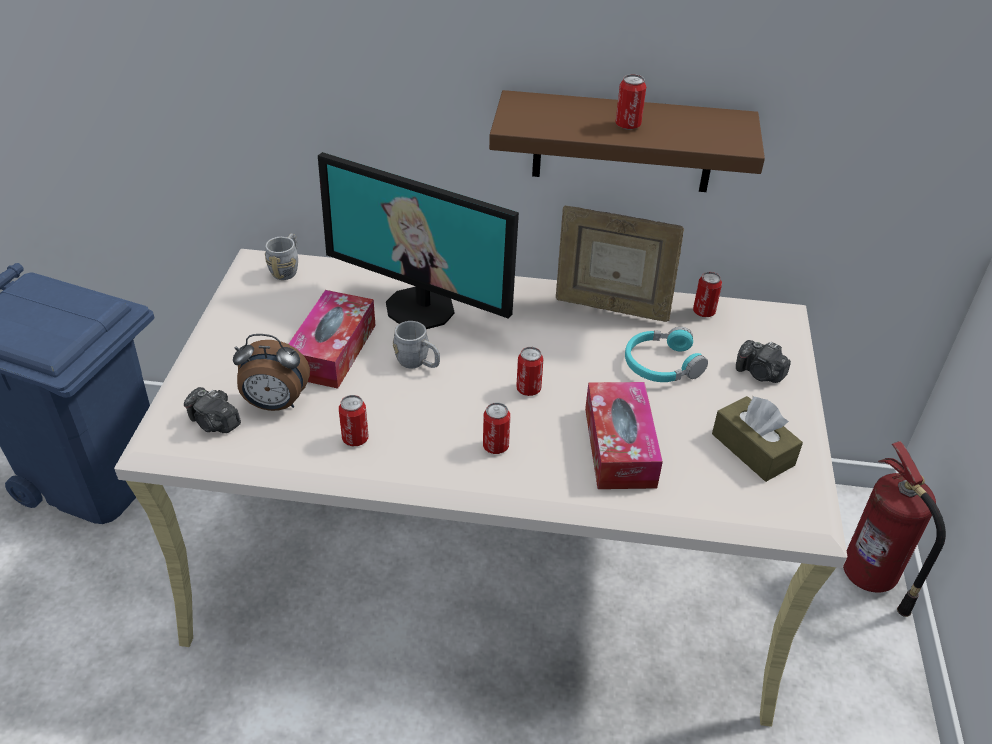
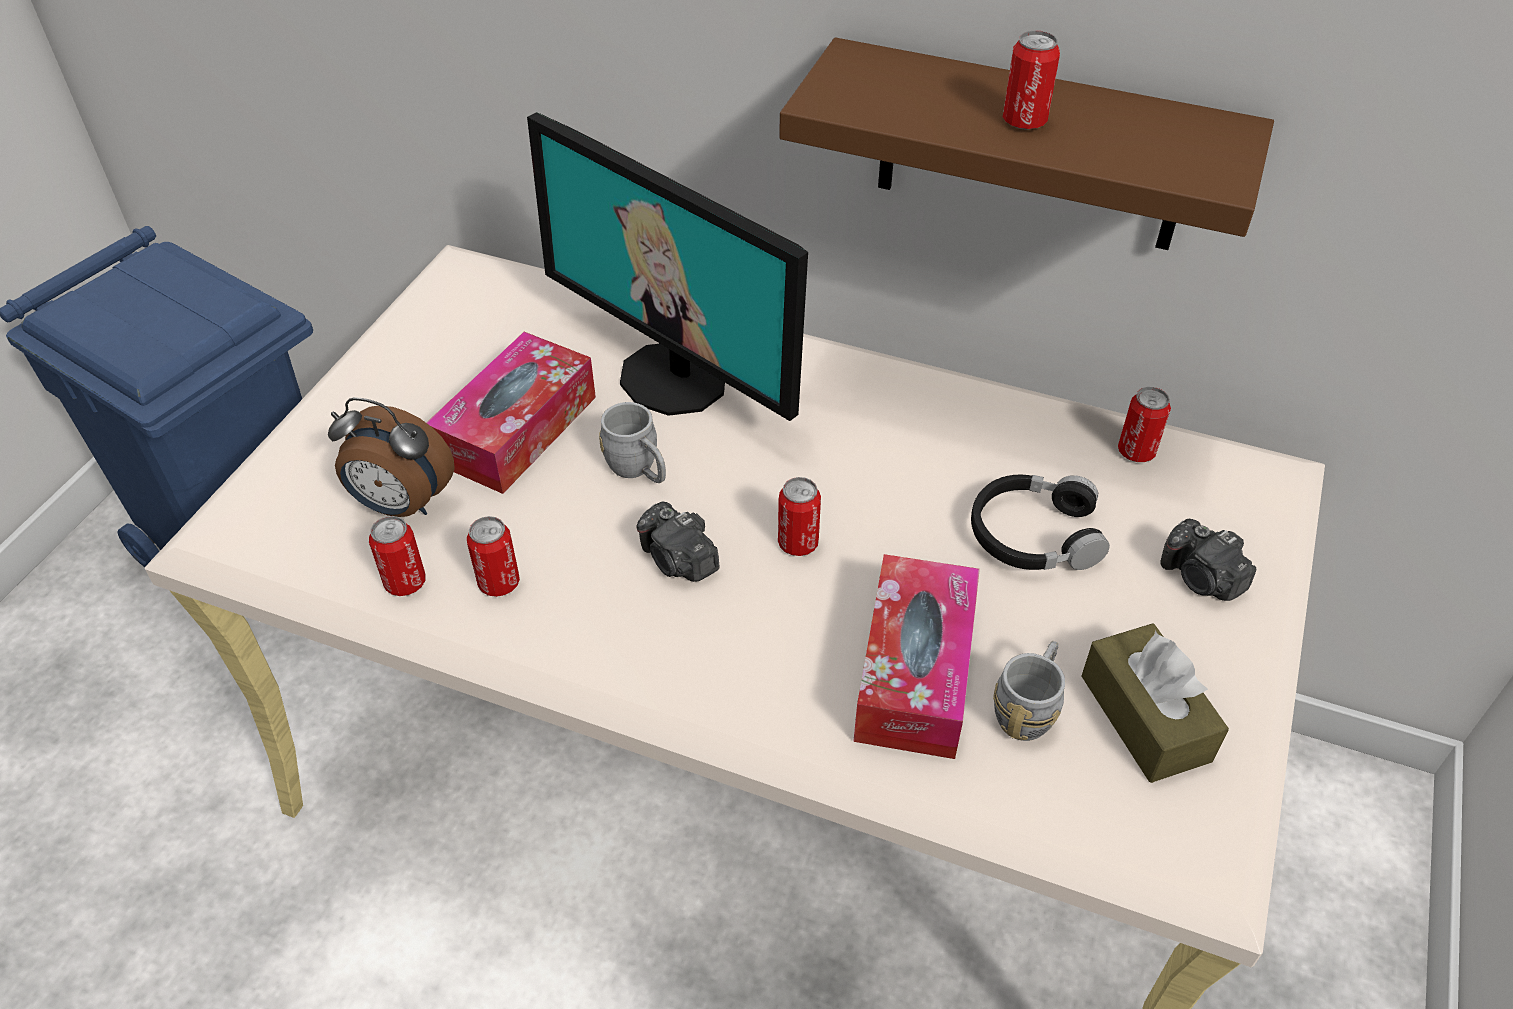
camera: 15 degrees right, 5 degrees up
camera [184,387,241,433] -> camera moved to [636,502,719,582]
grey mug [265,234,298,280] -> grey mug moved to [993,641,1065,741]
can [483,403,510,454] -> can moved to [369,516,426,596]
picture frame [556,206,684,322] -> none
turquoise headphones [625,327,708,382] -> black headphones [971,475,1110,570]
fire extinguisher [843,441,946,617] -> none

